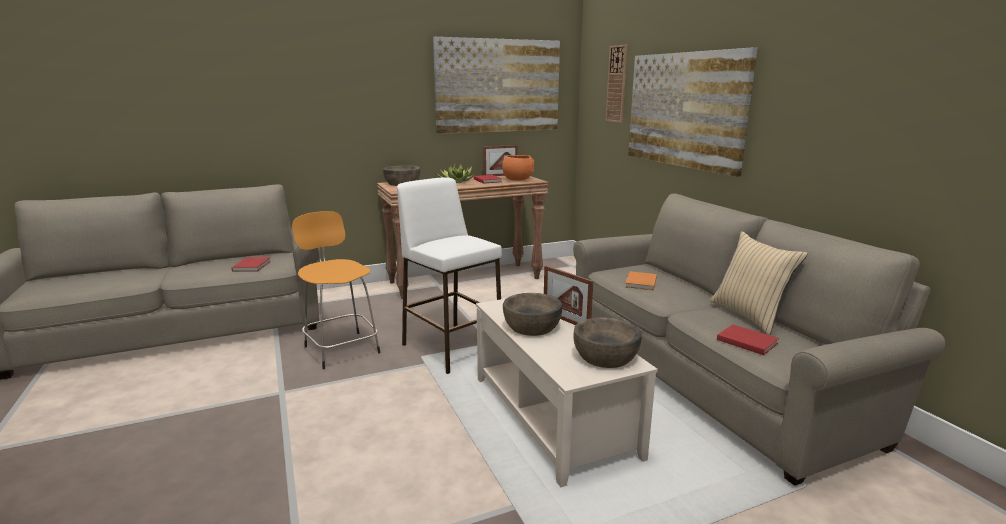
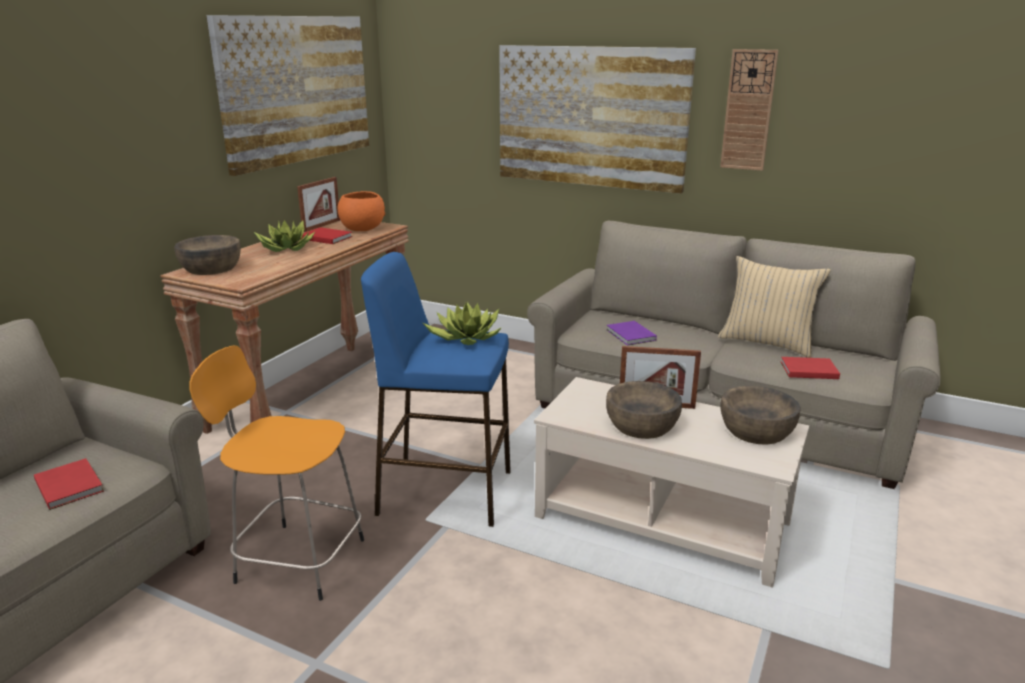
camera: 40 degrees left, 5 degrees up
white stool [397,177,502,374] -> blue stool [361,252,511,527]
wall clock [606,45,628,123] -> wall clock moved to [720,49,779,171]
orange book [625,271,657,290] -> purple book [606,321,657,345]
none -> potted plant [423,302,502,345]

